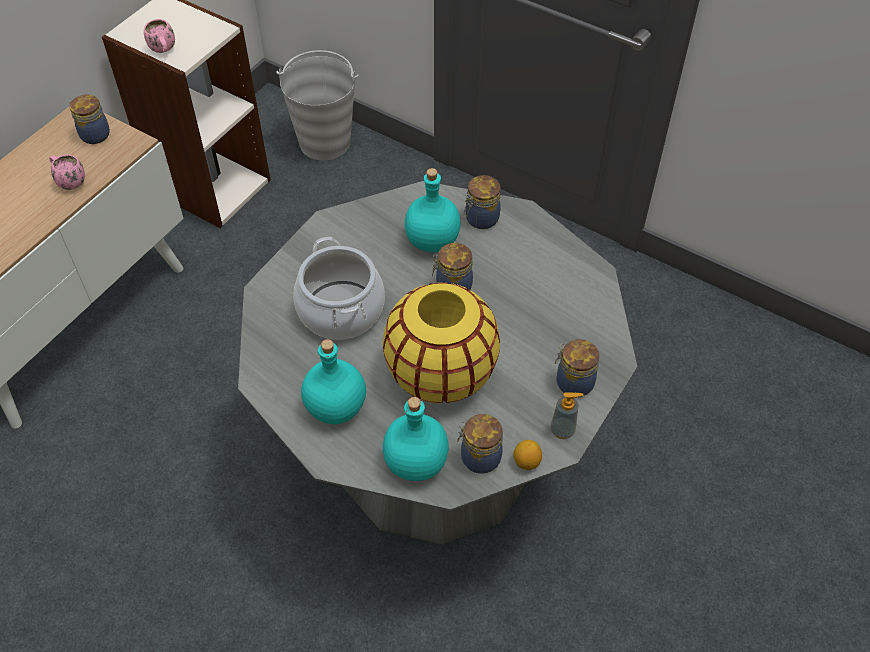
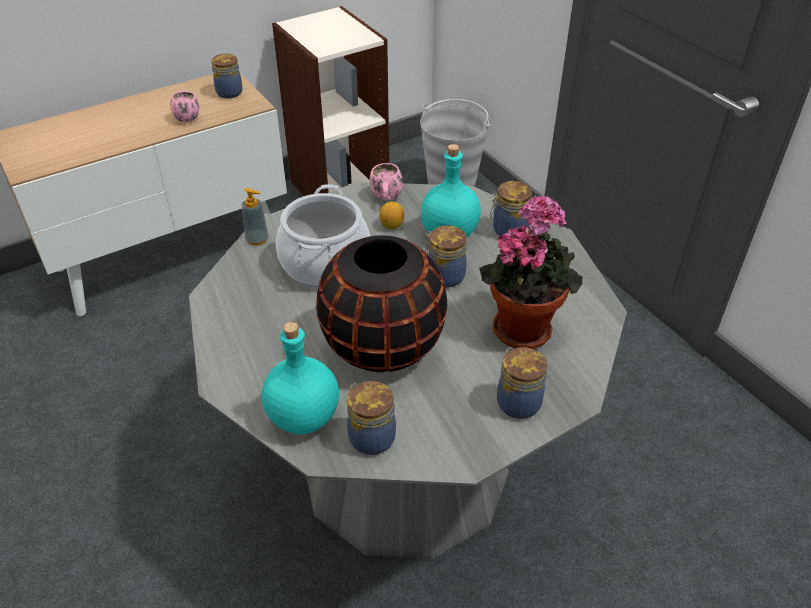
camera: 25 degrees right, 10 degrees down
pink mug [144,19,175,53] -> pink mug moved to [370,163,403,200]
turquoise bottle [301,339,366,424] -> none
yellow vase [383,282,500,404] -> black vase [316,235,447,372]
lemon [513,440,542,470] -> lemon moved to [379,202,404,229]
soap dispenser [551,392,583,439] -> soap dispenser moved to [242,188,268,246]
none -> potted plant [479,195,582,349]

